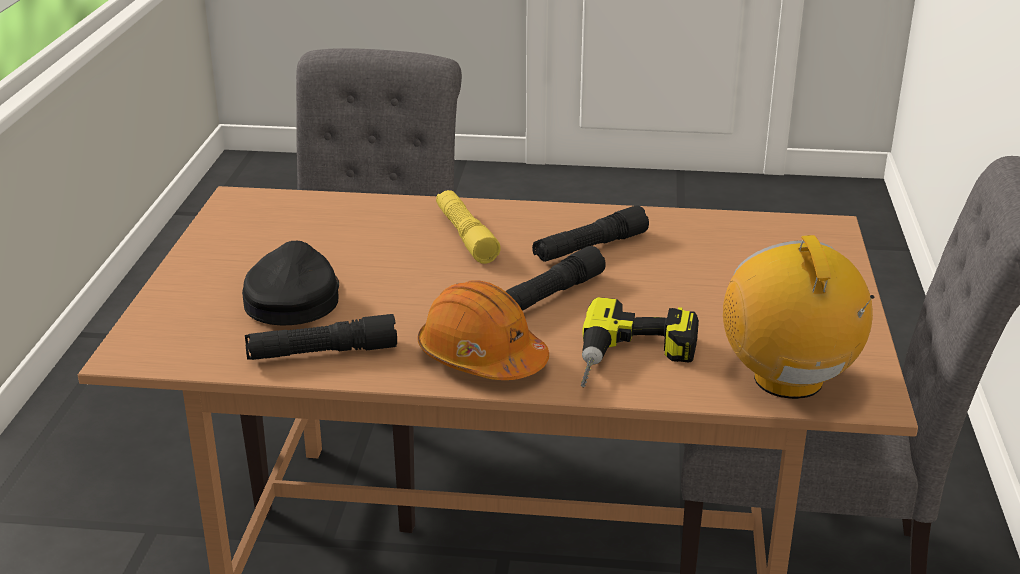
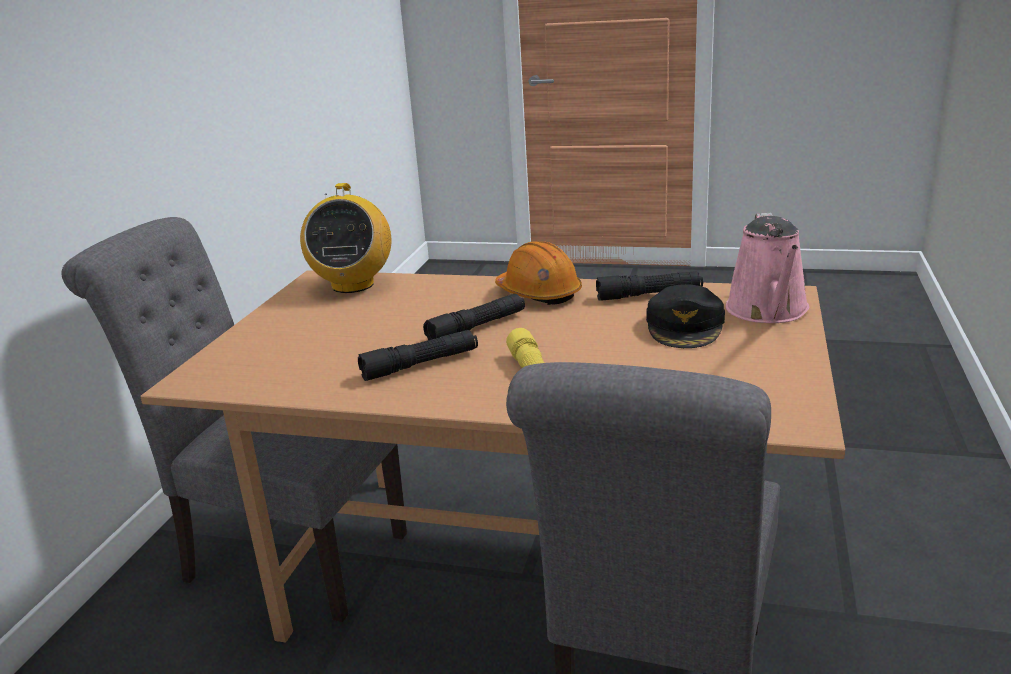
camera: 170 degrees left, 5 degrees down
power drill [580,297,699,388] -> none
none -> pink watering can [726,213,809,323]

